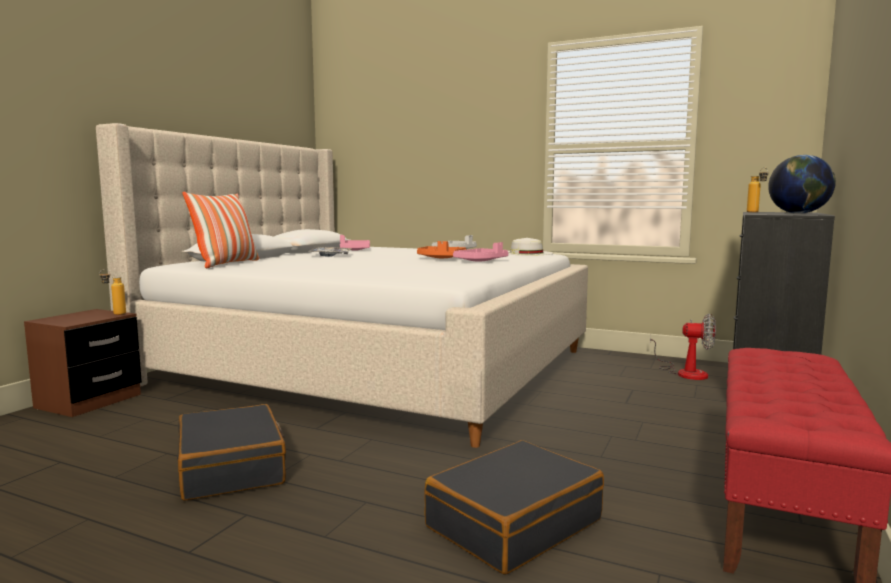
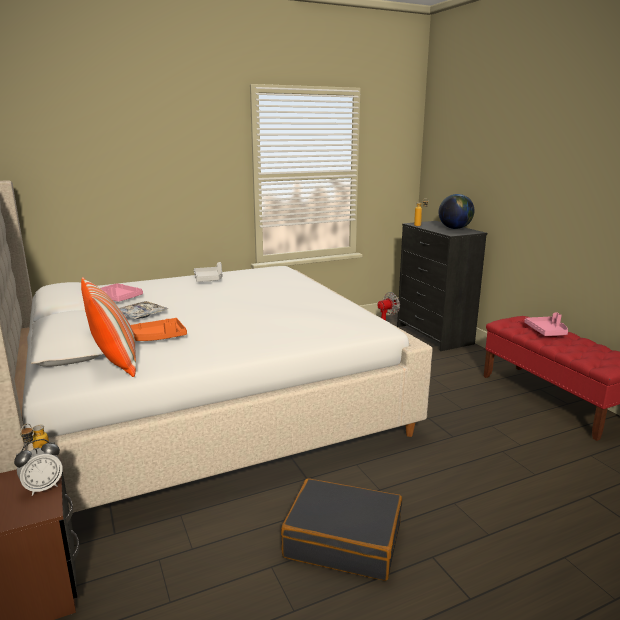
camera: 50 degrees left, 10 degrees up
orange tray [417,241,467,258] -> orange tray moved to [130,318,187,341]
black suitcase [424,440,604,575] -> none
pink tray [453,242,508,262] -> pink tray moved to [524,312,568,336]
white hat [508,238,554,255] -> none
none -> alarm clock [14,439,63,496]

